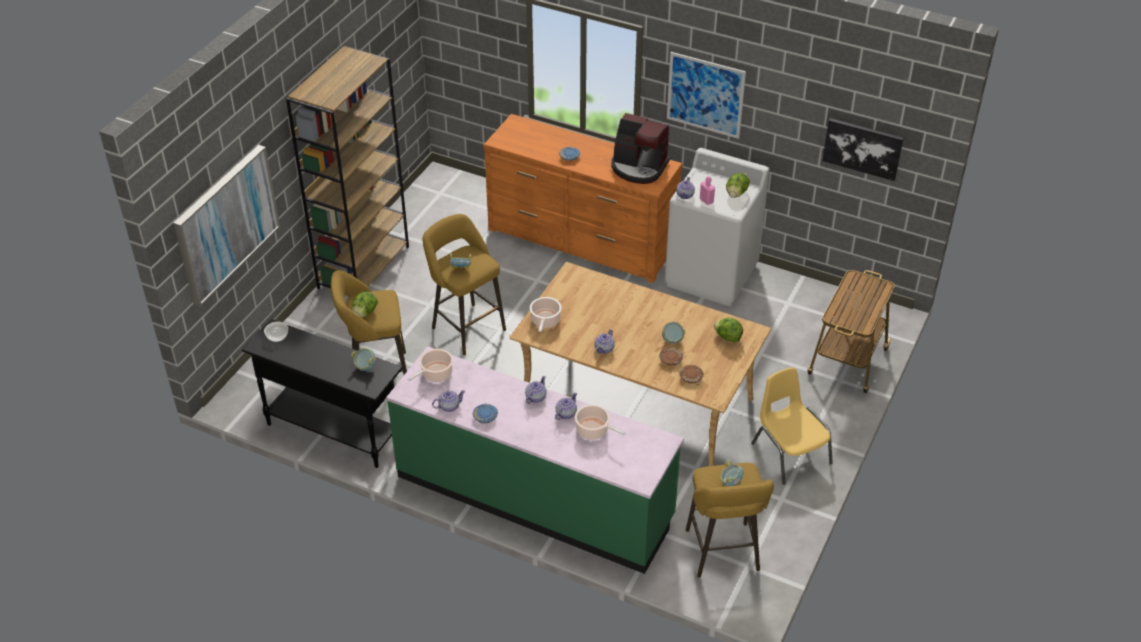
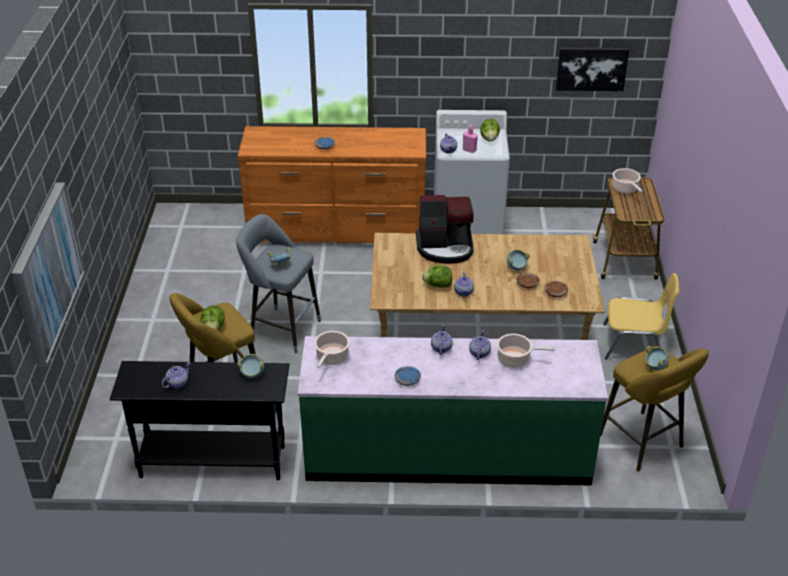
camera: 25 degrees left, 5 degrees down
bowl [264,322,288,342] -> none
brown bookcase [286,46,409,290] -> none
yellow stool [423,214,506,355] -> grey stool [236,214,321,353]
teapot [432,390,465,412] -> teapot moved to [162,362,191,388]
cooking pot [530,297,562,332] -> cooking pot moved to [612,168,642,194]
coffee machine [612,113,670,184] -> coffee machine moved to [416,195,474,264]
picture [667,52,746,139] -> none
lettuce [713,318,743,343] -> lettuce moved to [422,265,452,288]
yellow chair [751,367,833,485] -> yellow chair turned 150 degrees clockwise [603,273,679,360]

